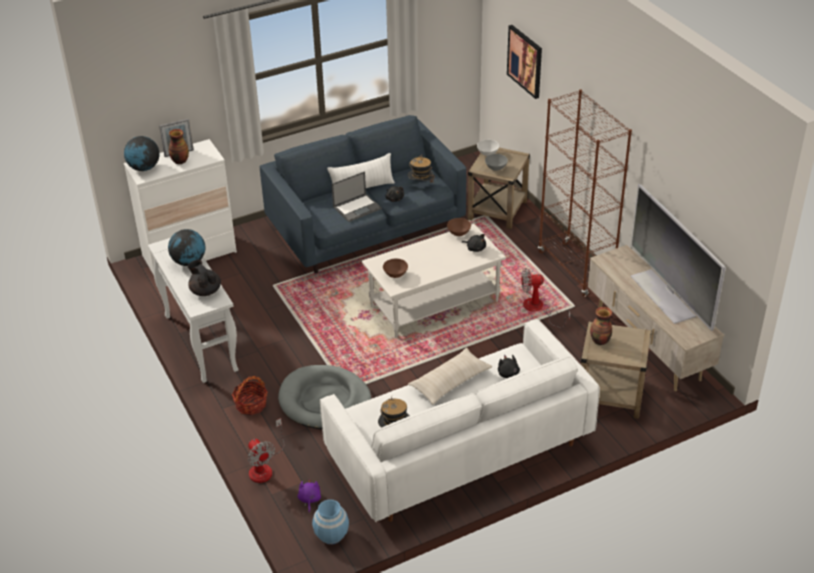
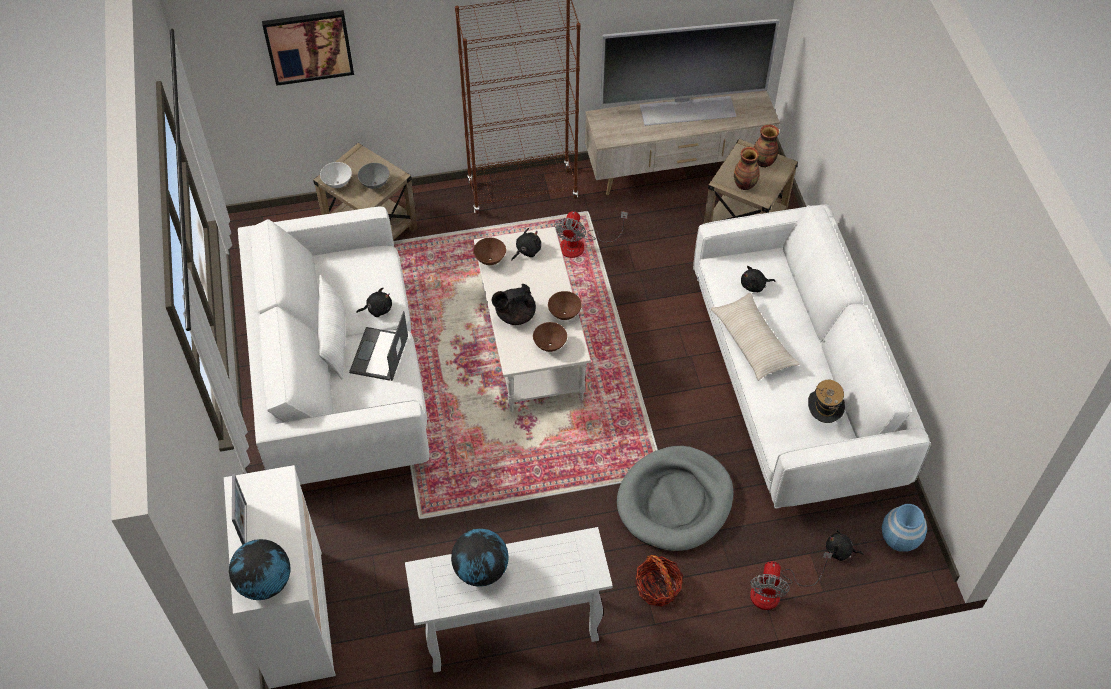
camera: 75 degrees left, 15 degrees up
vase [169,129,189,164] -> vase moved to [754,125,779,168]
black teapot [188,260,221,296] -> black teapot moved to [492,284,536,325]
fan [248,418,285,483] -> fan turned 120 degrees clockwise [750,552,833,610]
blue sofa [260,115,467,273] -> white sofa [238,207,429,485]
purple plush toy [298,478,321,513] -> black plush toy [826,530,864,561]
laptop [332,171,382,222] -> laptop turned 150 degrees counterclockwise [349,311,408,381]
hat [408,155,435,184] -> none
none -> brown bowl [548,291,582,320]

